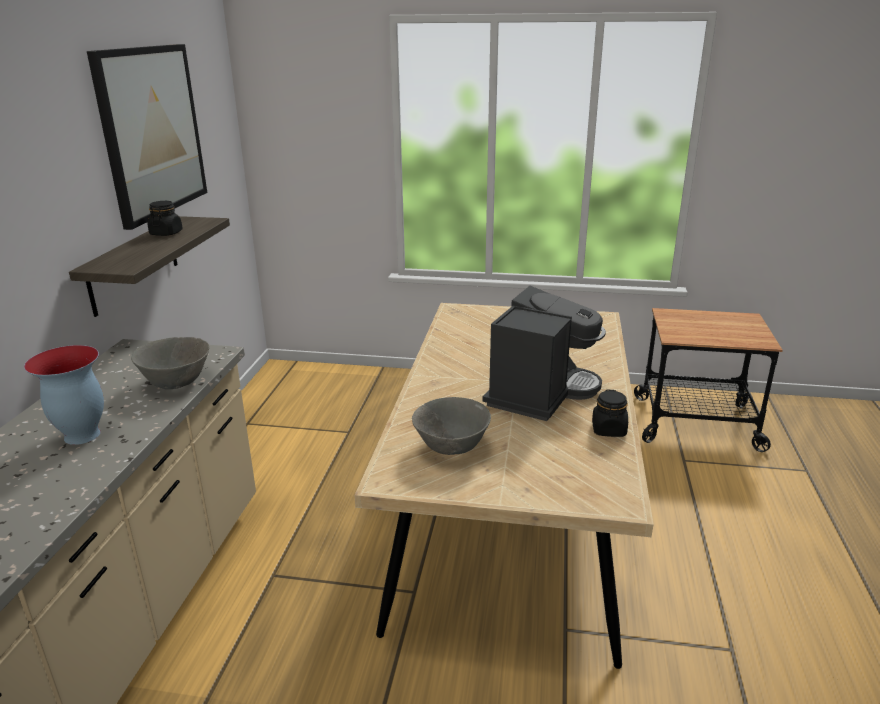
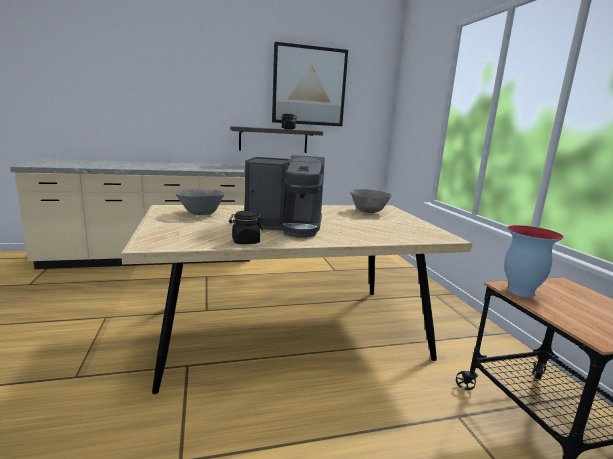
camera: 65 degrees right, 10 degrees down
vase [24,345,104,445] -> vase moved to [504,225,564,297]
grey bowl [131,337,210,389] -> grey bowl moved to [350,189,392,213]

